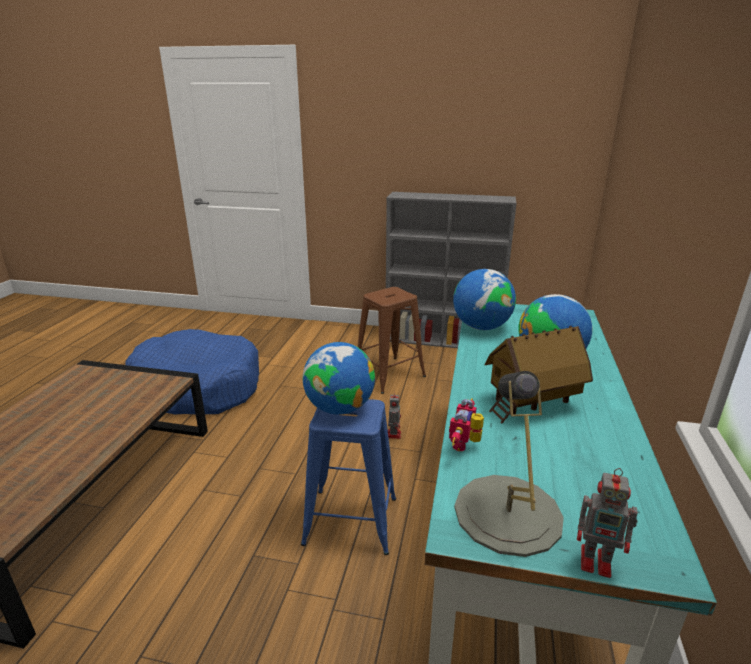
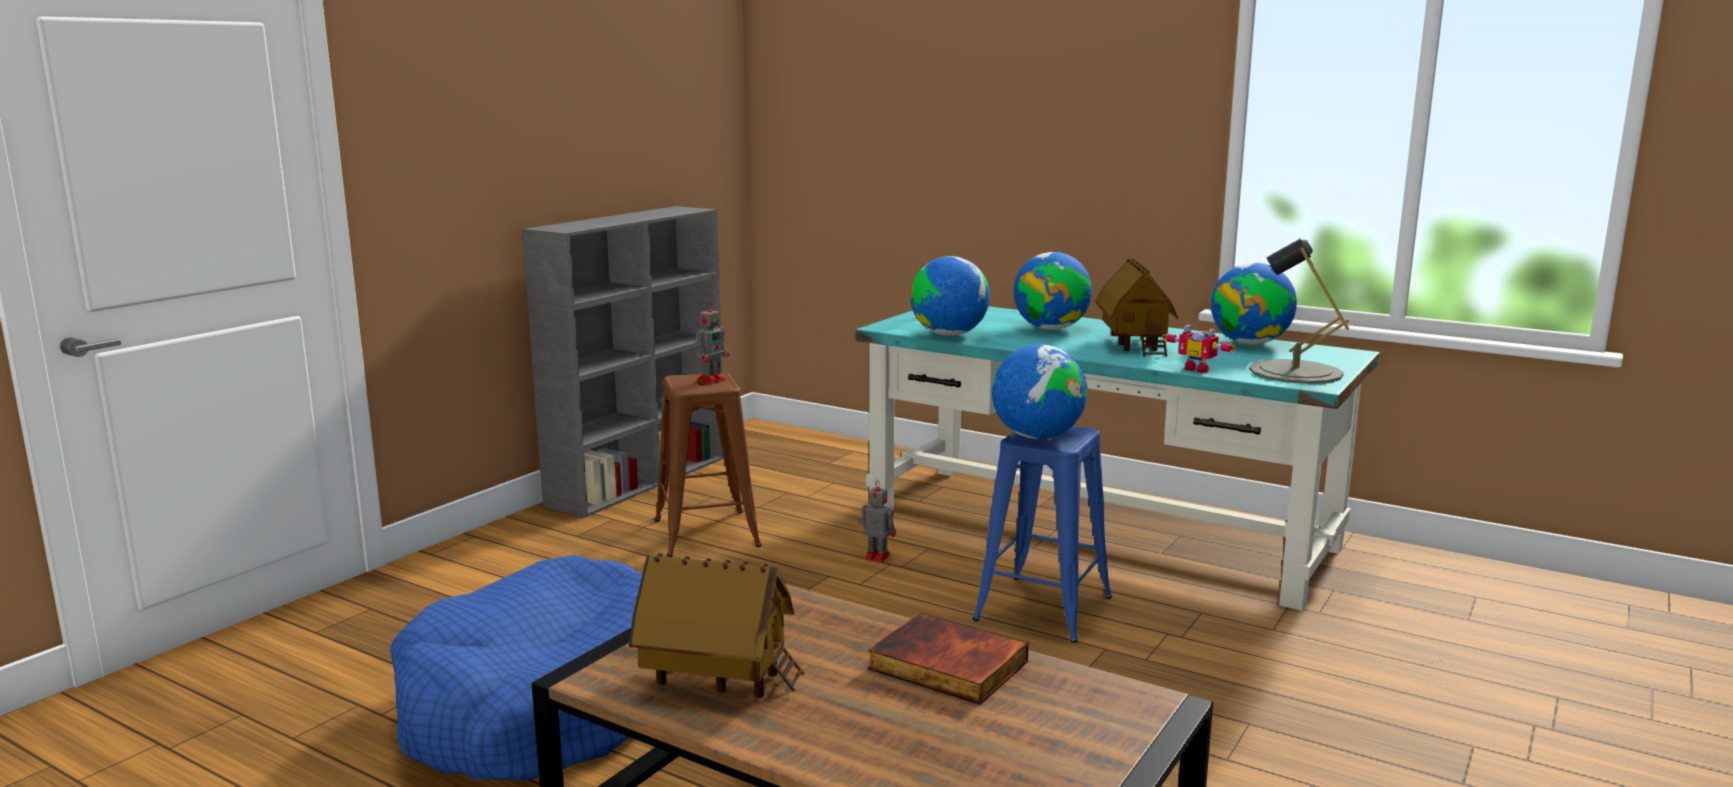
camera: 70 degrees left, 10 degrees down
toy robot [577,468,637,578] -> toy robot moved to [697,303,729,383]
none -> toy house [629,554,805,698]
none -> book [868,612,1029,705]
none -> globe [1211,262,1297,345]

